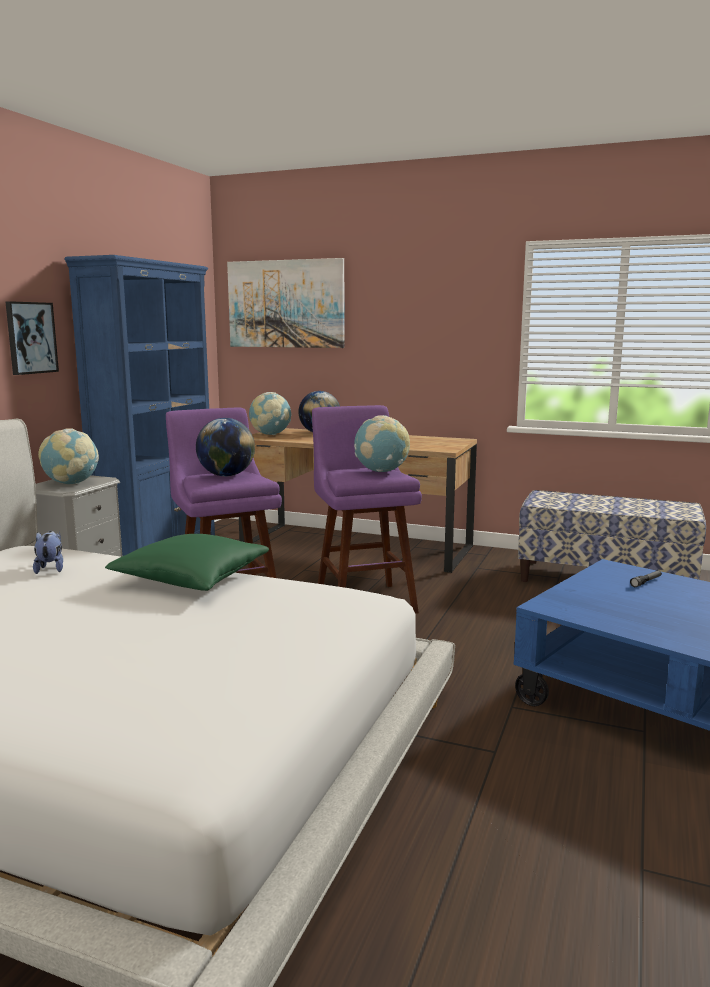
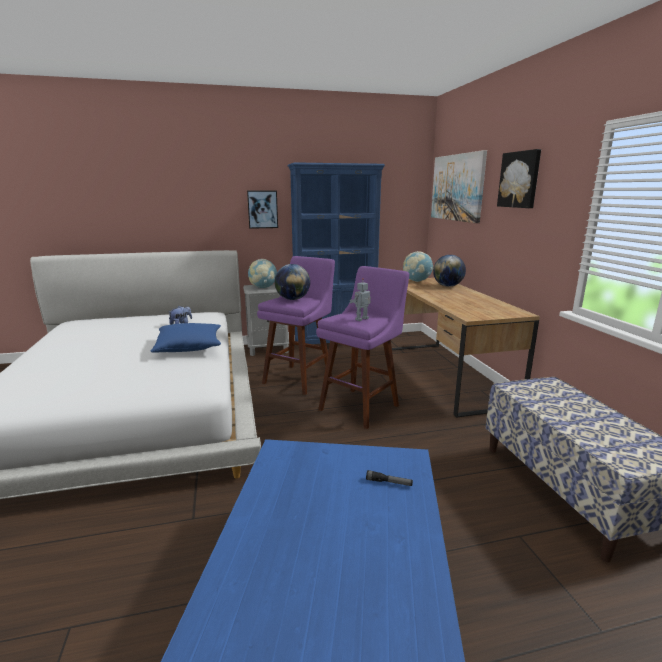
camera: 55 degrees right, 5 degrees up
green pillow [105,534,269,591] -> blue pillow [150,323,221,353]
globe [354,415,410,472] -> toy robot [350,278,371,321]
none -> picture [497,149,541,208]

